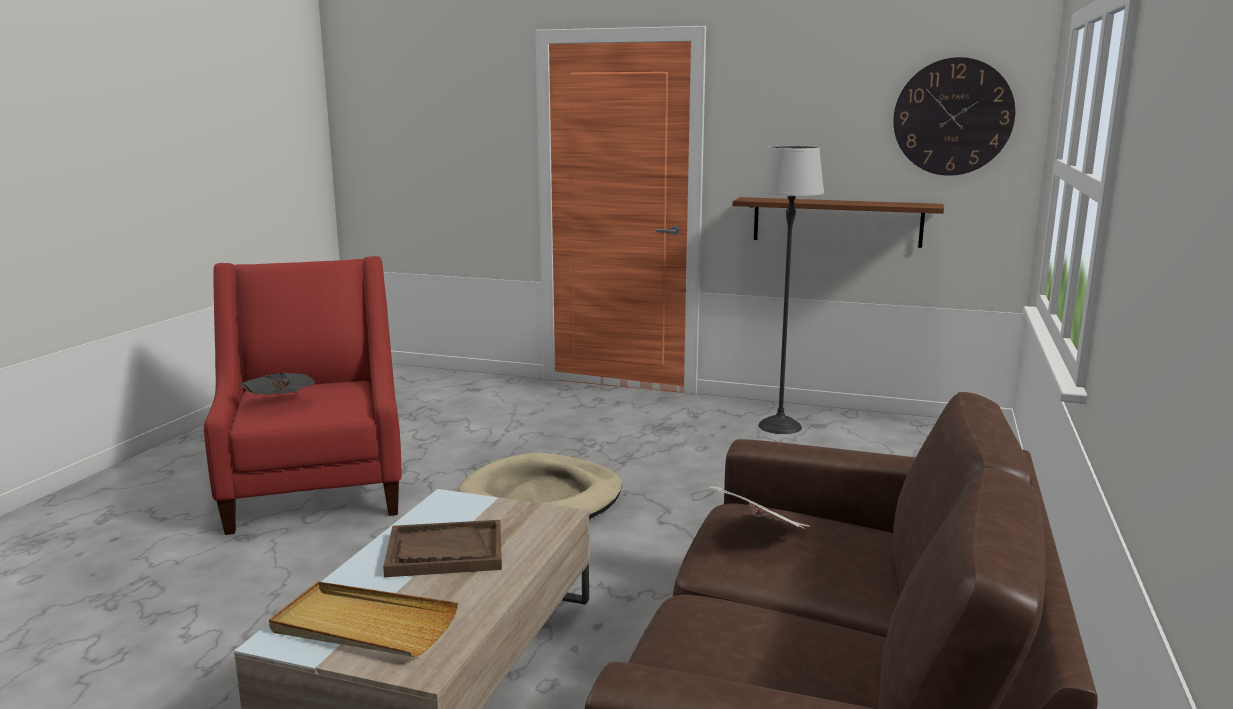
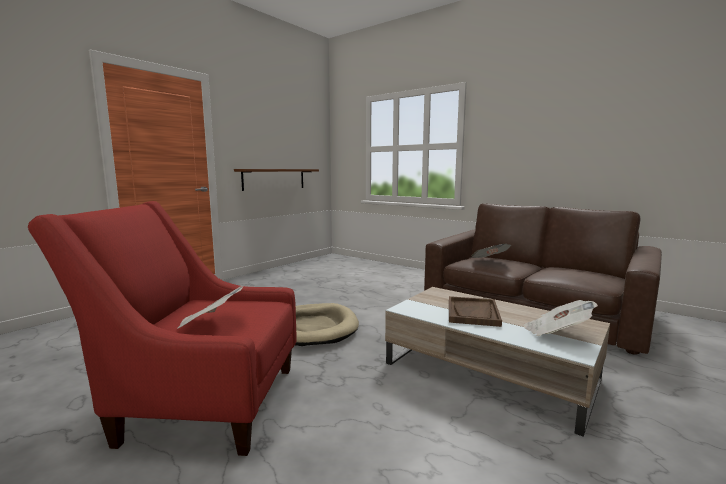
camera: 70 degrees left, 5 degrees down
beige tray [269,582,458,657] -> newspaper [523,300,598,336]
floor lamp [758,146,824,434] -> none
wall clock [893,57,1015,176] -> none

